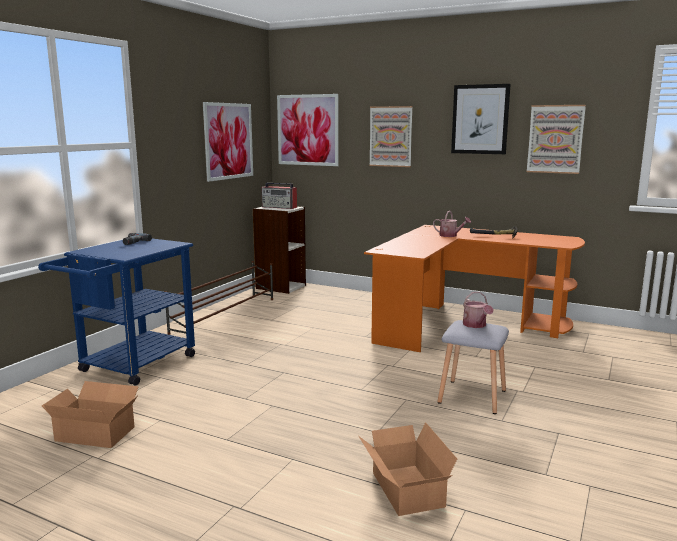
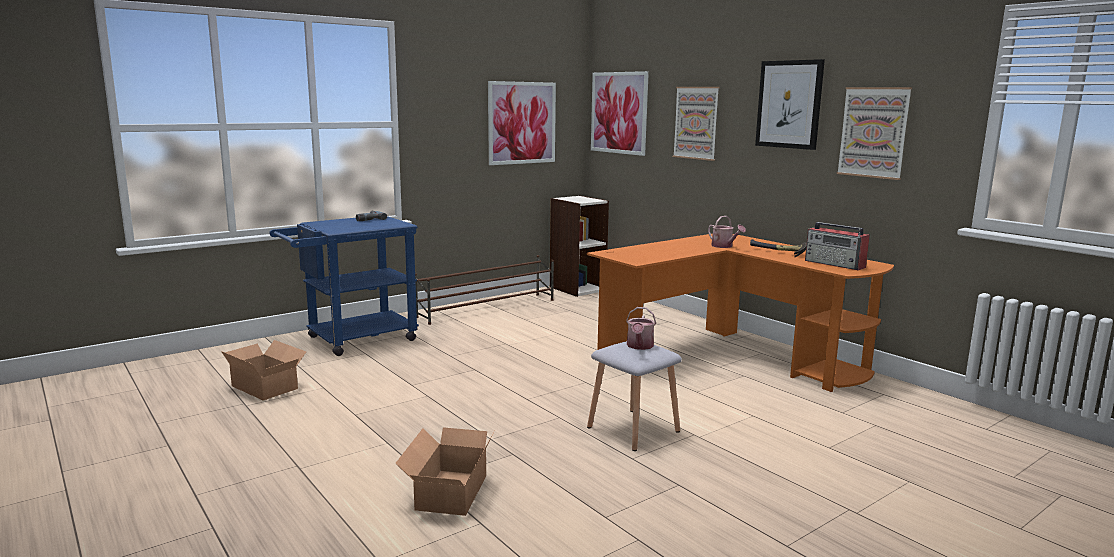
camera: 25 degrees right, 0 degrees up
radio [261,183,297,209] -> radio moved to [805,222,870,270]

